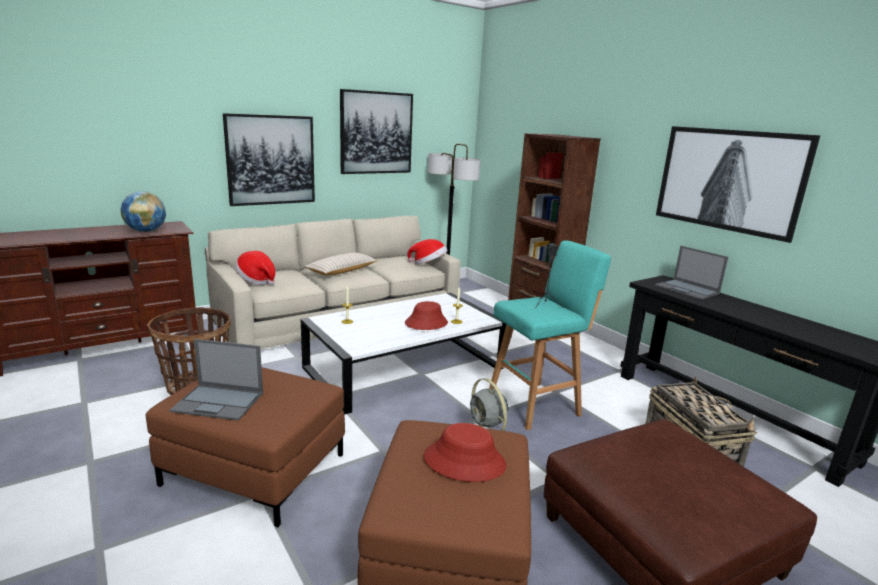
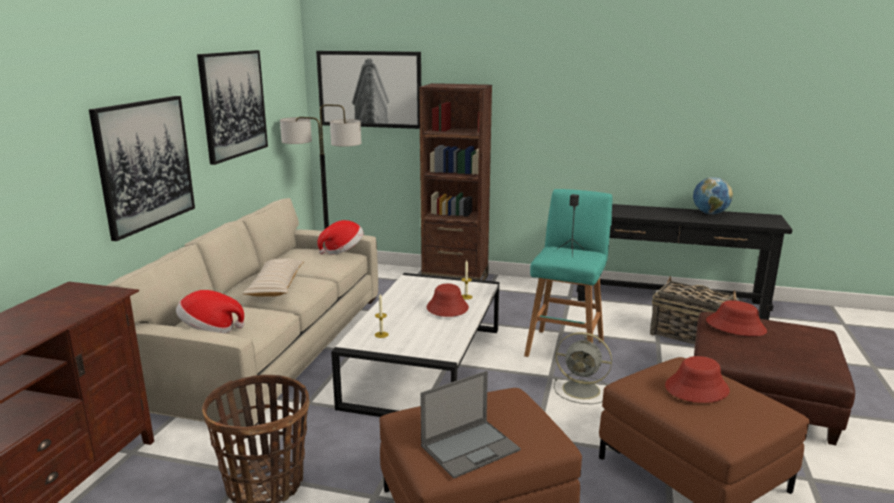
camera: 40 degrees left, 0 degrees up
globe [120,191,166,232] -> globe moved to [693,177,733,214]
laptop [655,246,728,300] -> none
picture [656,126,820,243] -> picture moved to [316,51,421,129]
none -> red hat [706,300,767,336]

